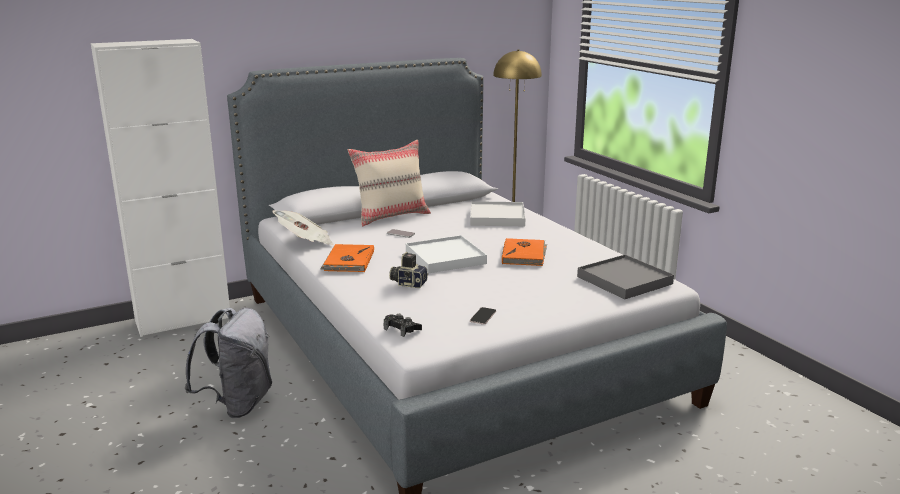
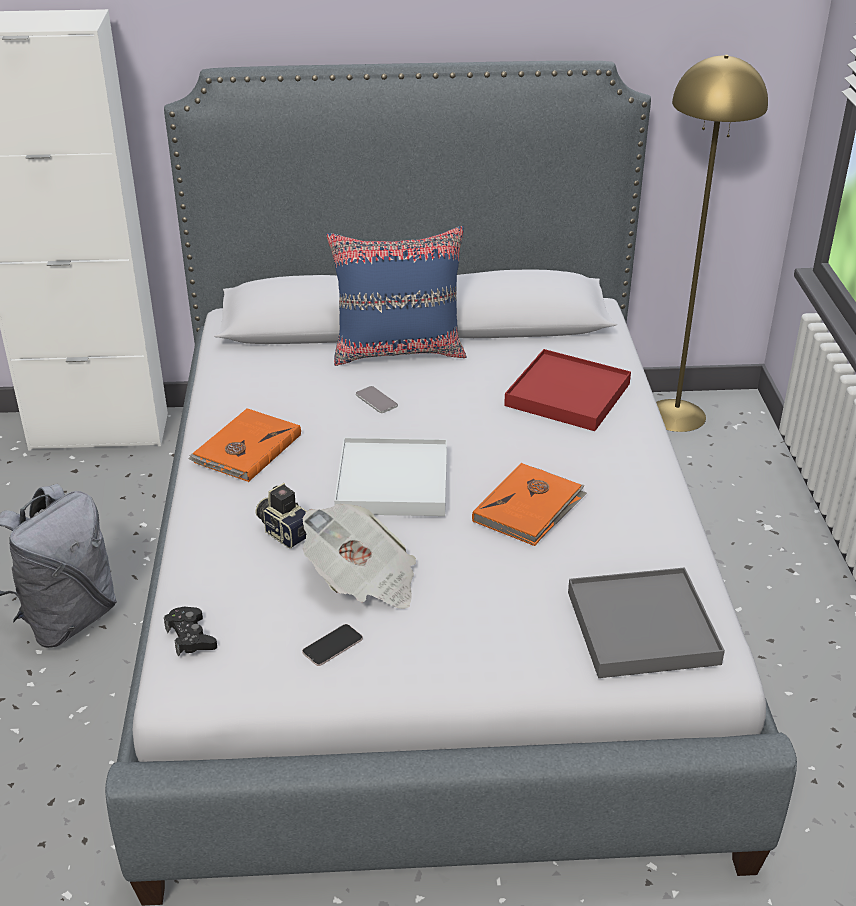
camera: 25 degrees right, 15 degrees up
newspaper [273,210,334,245] -> newspaper moved to [303,504,416,609]
beige pillow [348,140,431,226] -> blue pillow [327,226,466,366]
white tray [470,201,525,226] -> red tray [504,349,631,431]

